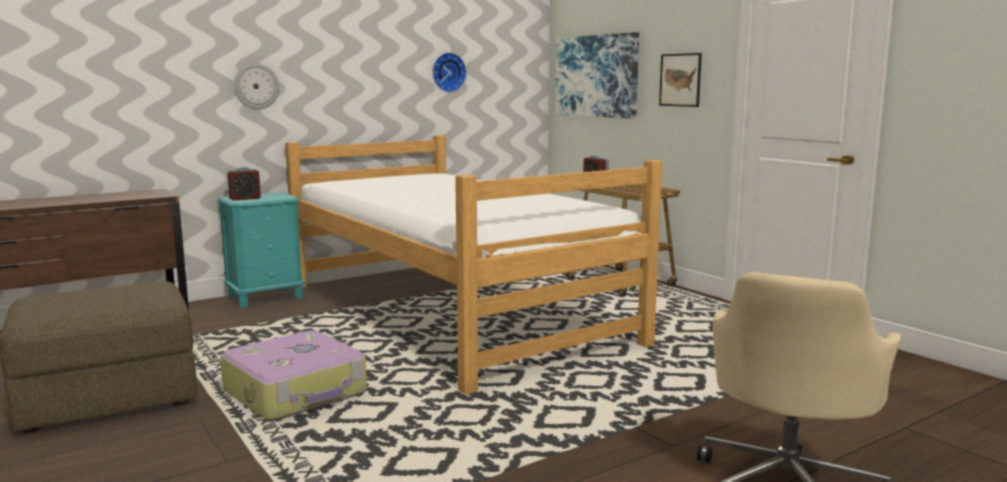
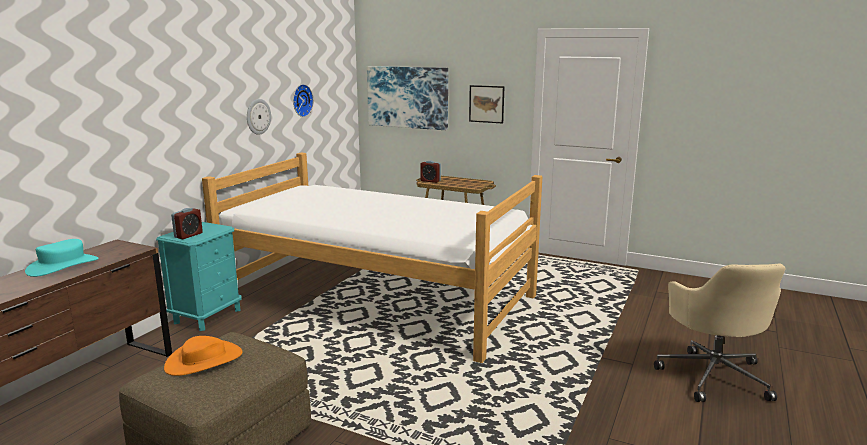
camera: 30 degrees left, 5 degrees up
suitcase [220,330,367,421] -> none
wall clock [234,63,280,110] -> wall clock moved to [247,99,271,135]
none -> turquoise hat [25,239,98,277]
none -> orange hat [164,336,243,376]

